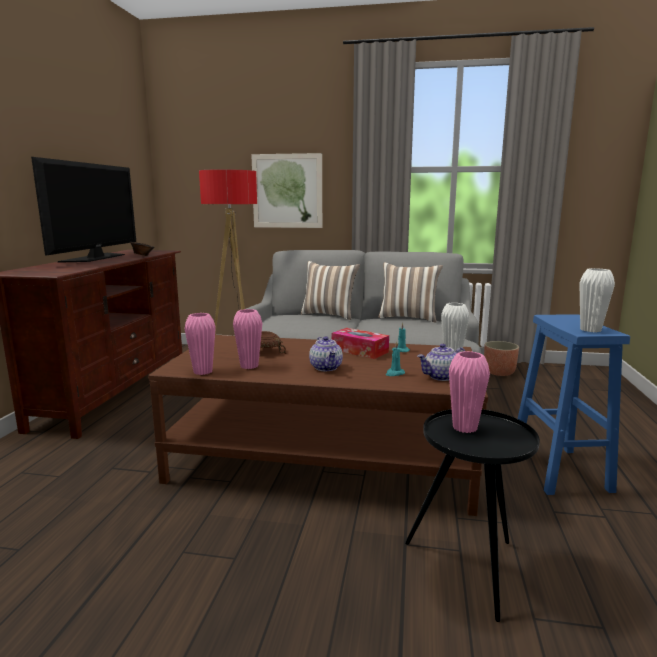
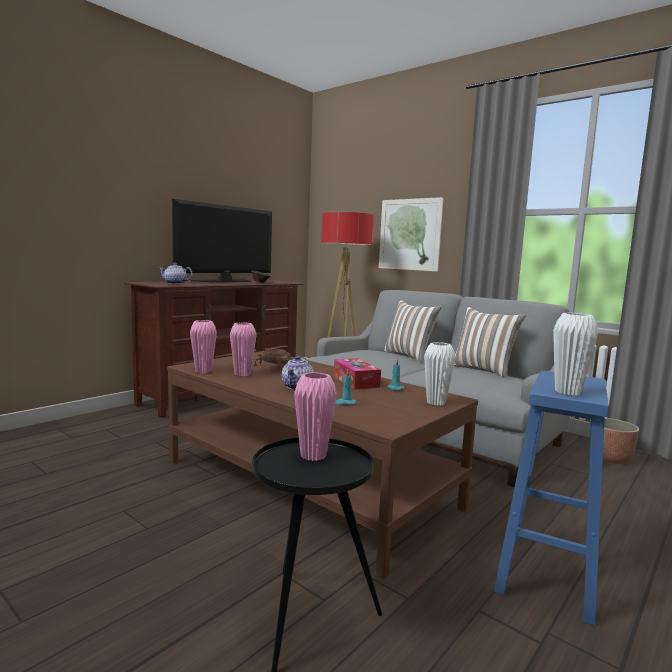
camera: 30 degrees right, 5 degrees down
teapot [417,344,465,381] -> teapot moved to [158,263,193,284]

